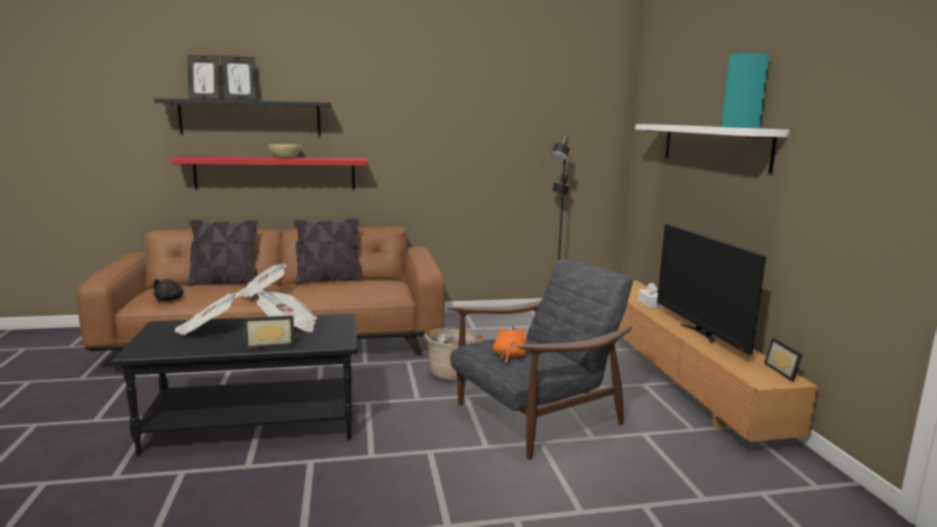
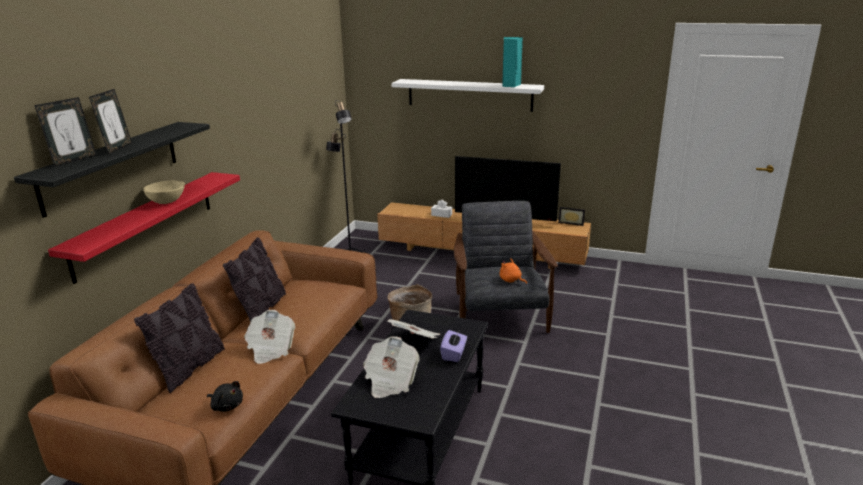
camera: 60 degrees left, 10 degrees up
picture frame [243,315,295,349] -> purple tissue box [440,330,467,362]

